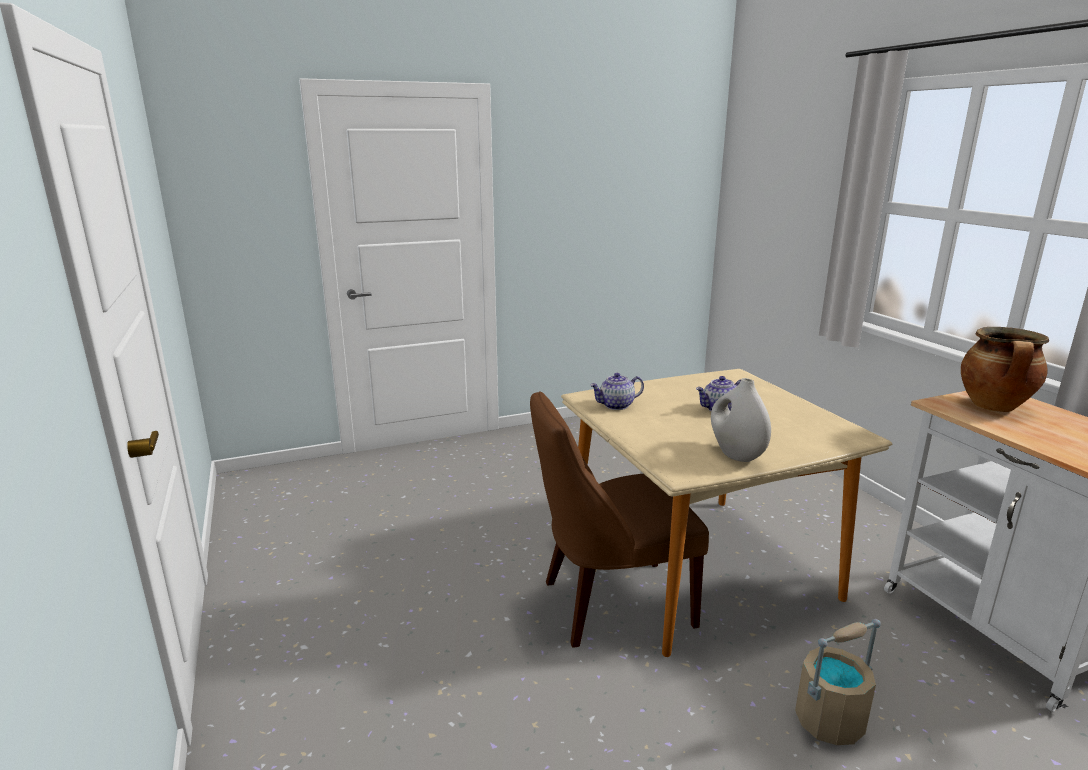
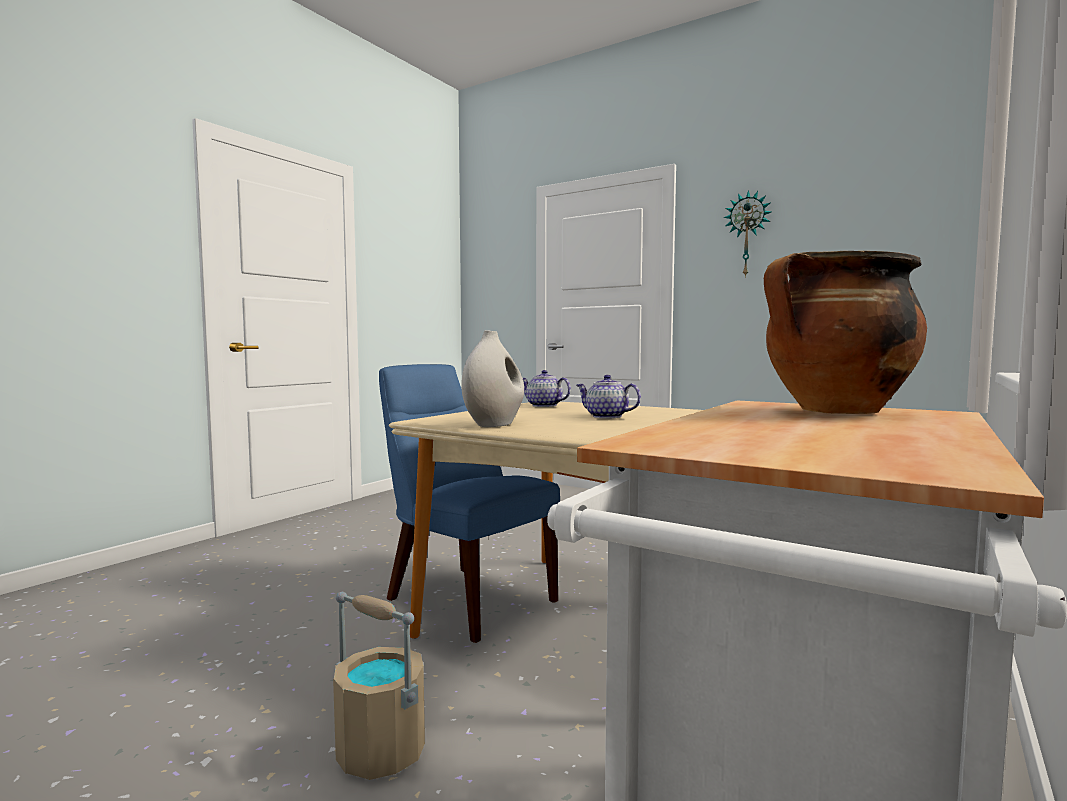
camera: 55 degrees right, 15 degrees down
brown chair [530,391,709,648] -> blue chair [379,364,560,643]
none -> wall clock [723,190,771,278]

